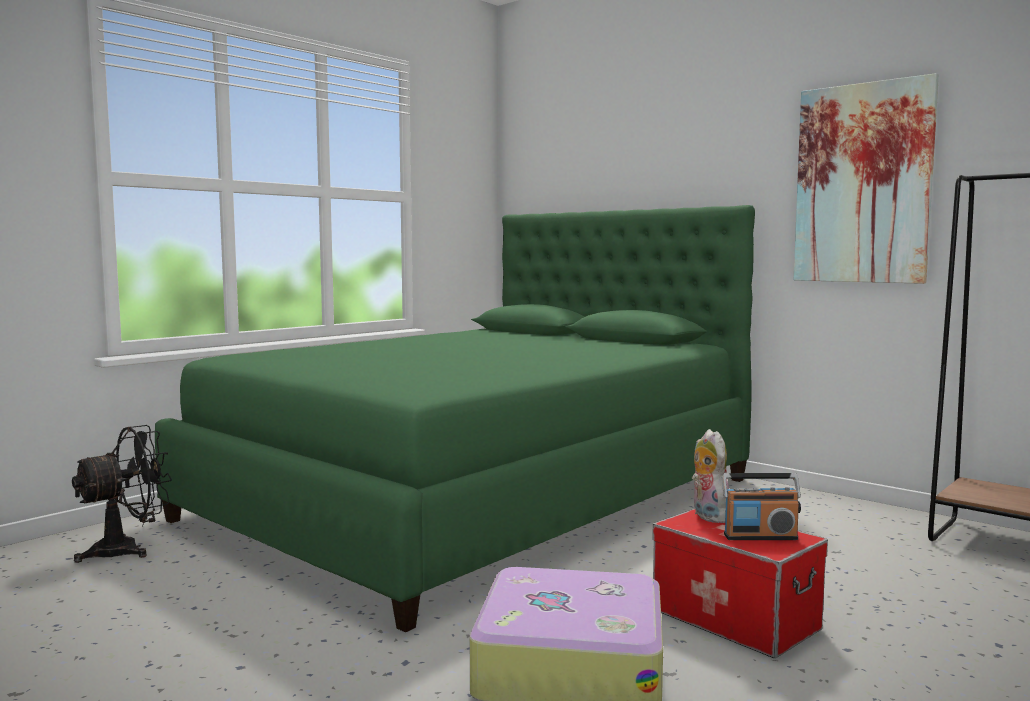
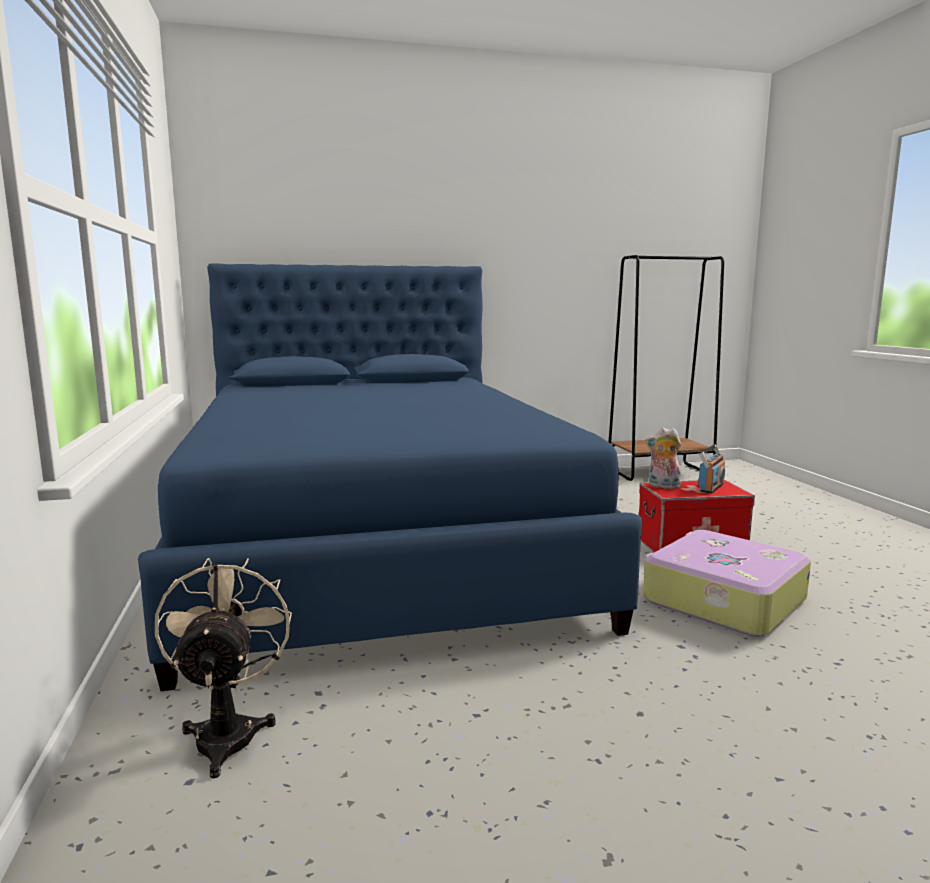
camera: 55 degrees left, 5 degrees up
black fan [72,425,172,563] -> beige fan [155,558,292,779]
green bed [155,205,755,632] -> blue bed [138,263,642,691]
picture [794,73,939,284] -> none

